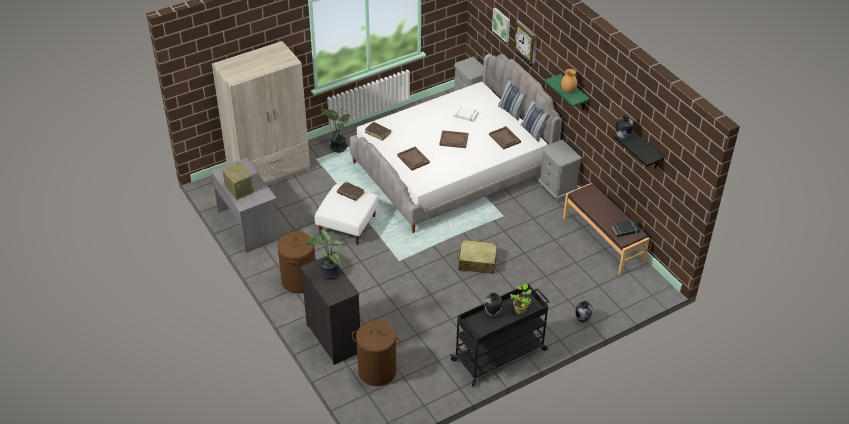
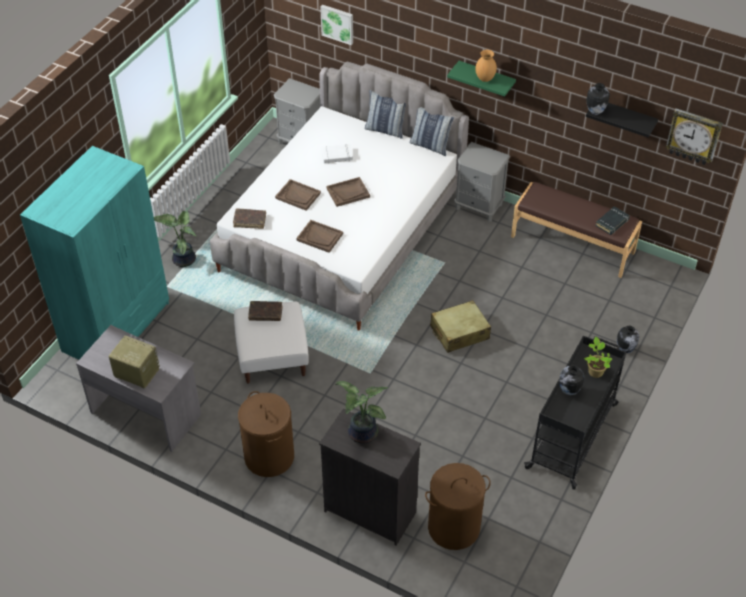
camera: 30 degrees left, 5 degrees up
beige wardrobe [212,41,310,185] -> turquoise wardrobe [20,146,169,360]
brown tray [489,126,521,150] -> brown tray moved to [275,179,321,211]
wall clock [513,20,537,66] -> wall clock moved to [665,108,723,165]

